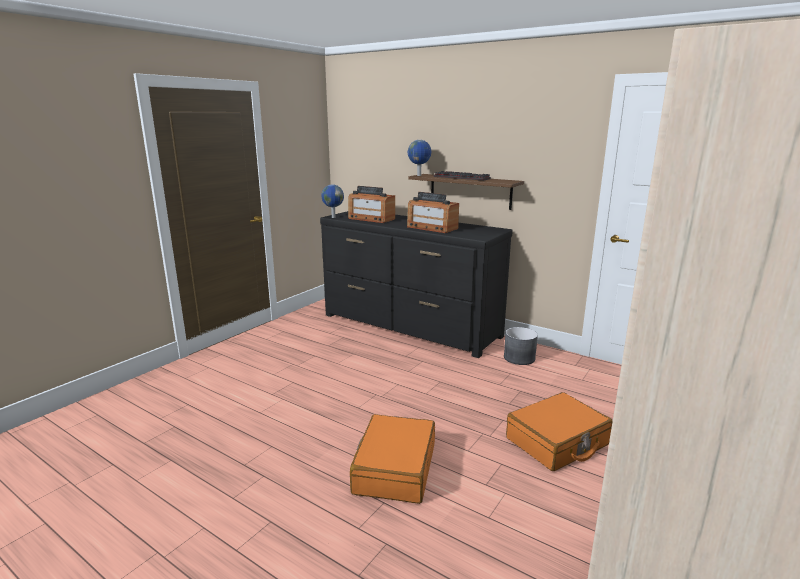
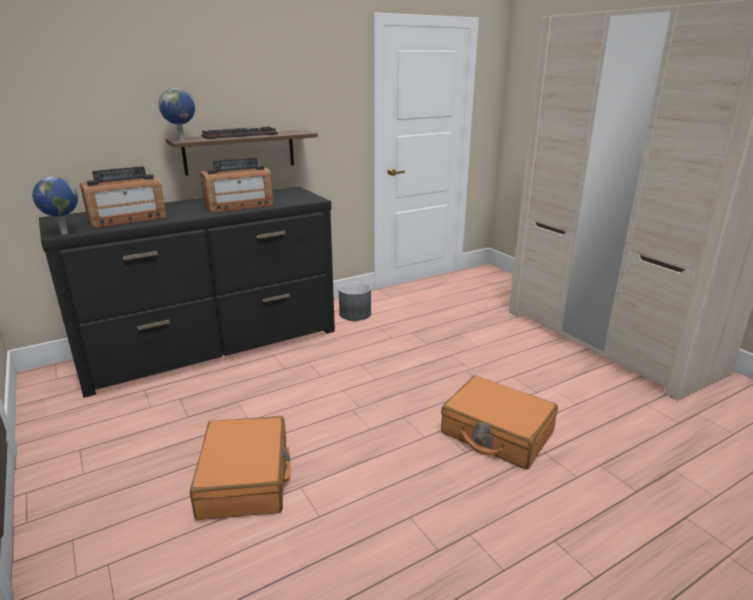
camera: 65 degrees left, 5 degrees up
orange suitcase [506,392,613,471] -> orange suitcase moved to [190,416,291,520]

